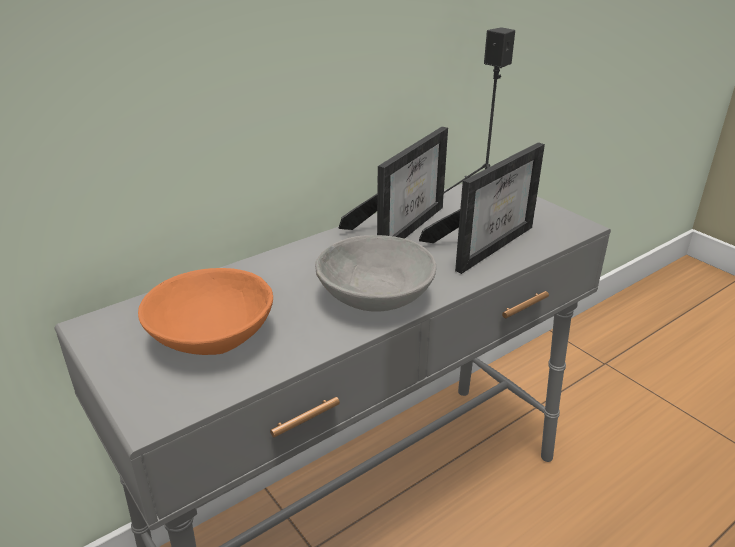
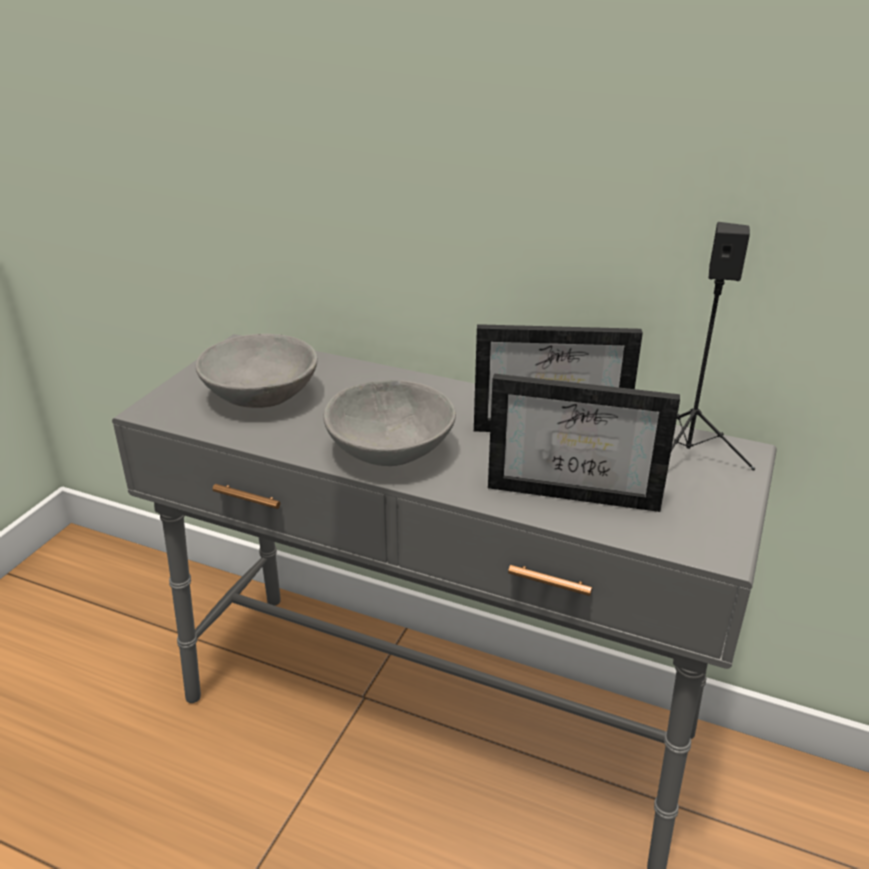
camera: 60 degrees right, 0 degrees up
orange bowl [138,268,273,355] -> grey bowl [196,334,318,408]

